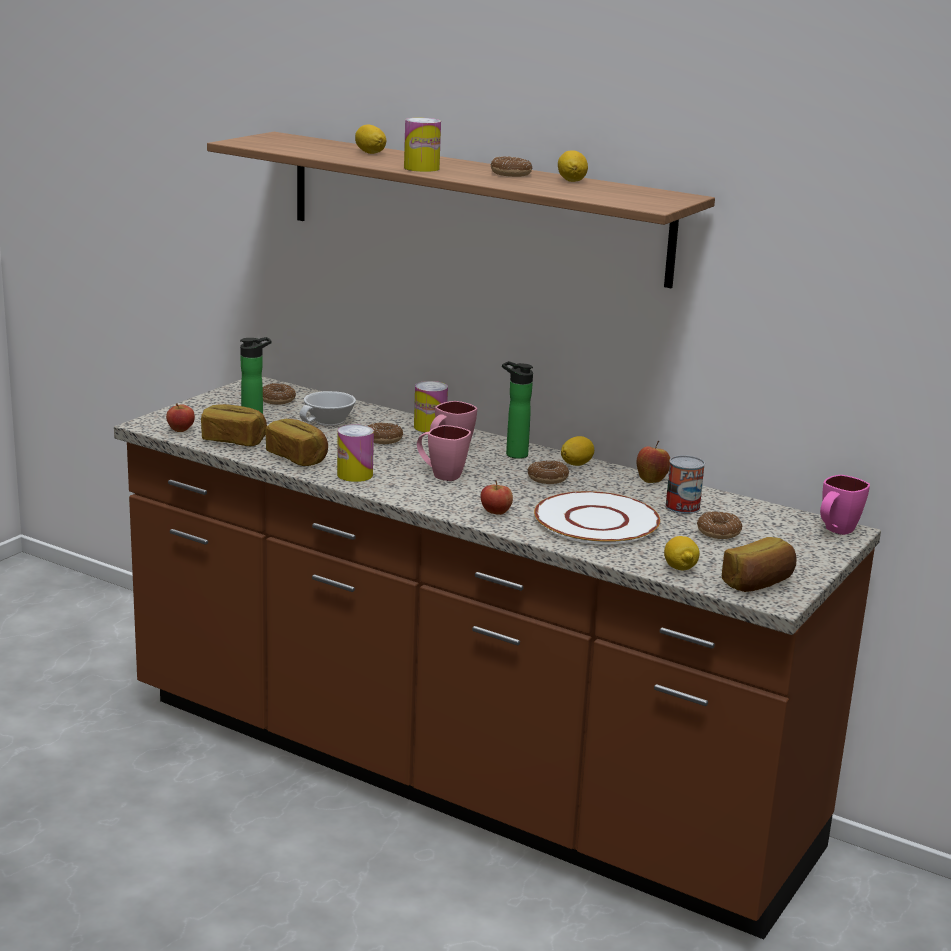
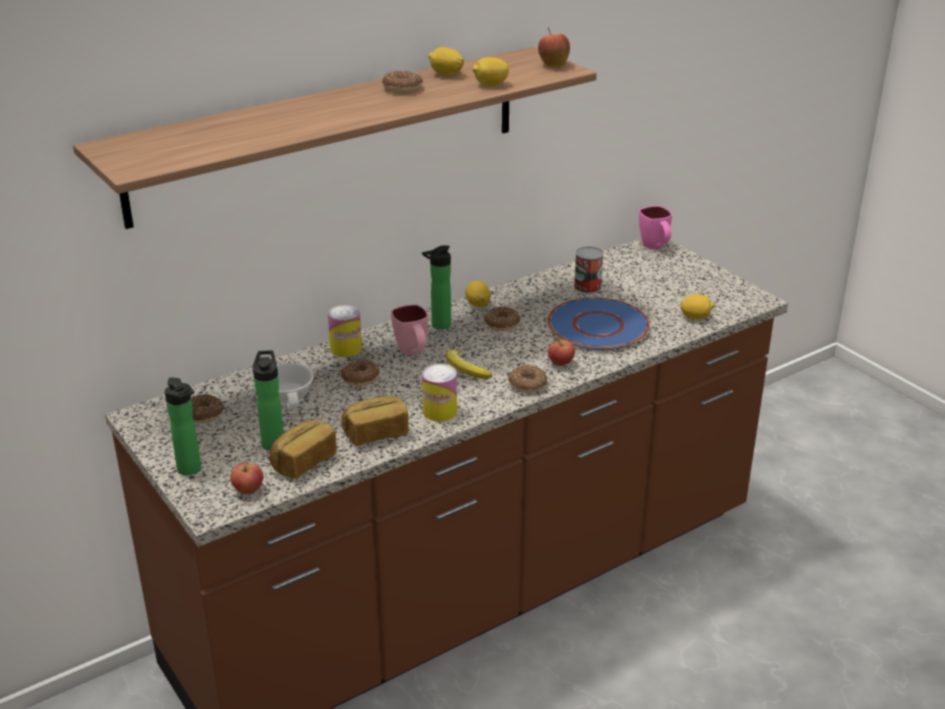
camera: 65 degrees left, 10 degrees up
lemon [355,125,386,154] -> lemon moved to [472,57,509,86]
can [404,118,441,172] -> none
pink mug [417,425,471,481] -> banana [446,349,492,379]
white plate [534,491,660,545] -> blue plate [547,297,650,350]
apple [636,441,670,483] -> apple moved to [538,28,570,68]
donut [697,511,742,539] -> donut moved to [508,365,547,393]
bread [722,537,797,592] -> none
none -> bottle [164,377,201,475]

